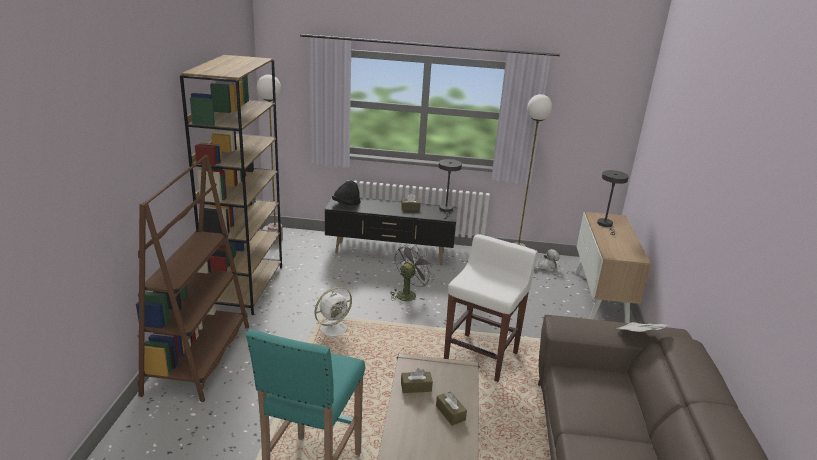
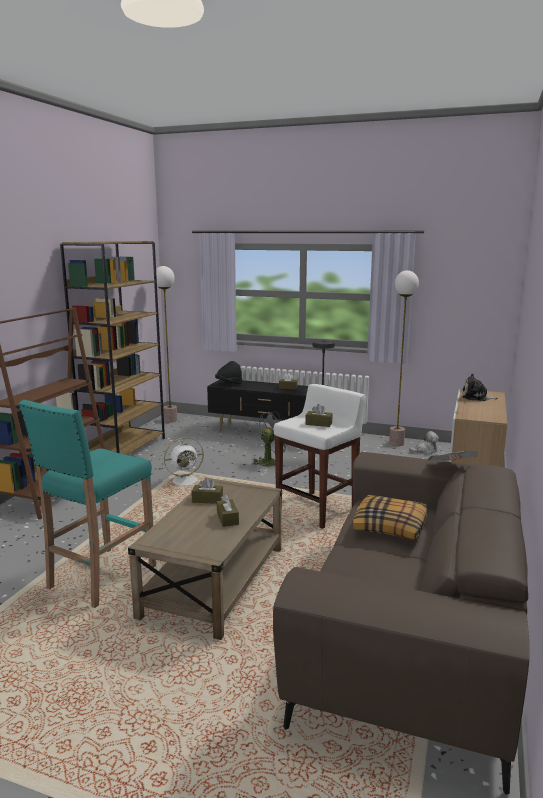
camera: 15 degrees right, 10 degrees down
grey table lamp [597,170,629,235] -> plush toy [462,373,498,401]
none -> brown tissue box [305,404,332,427]
none -> pillow [353,495,427,540]

